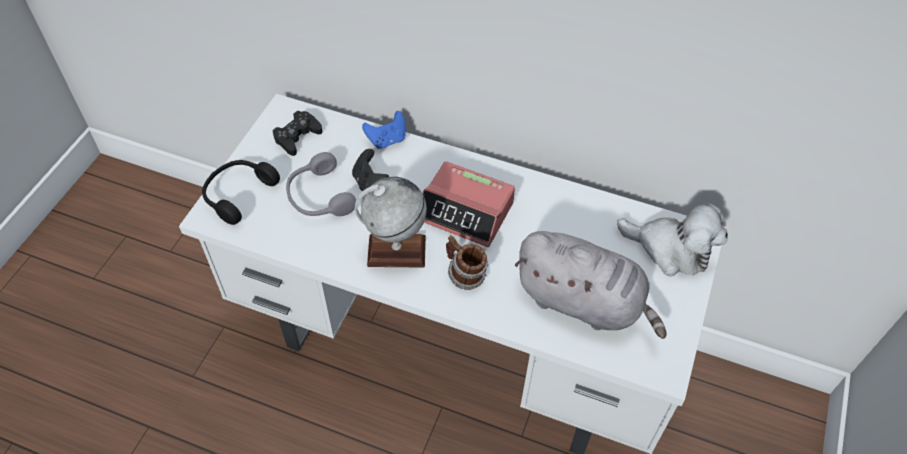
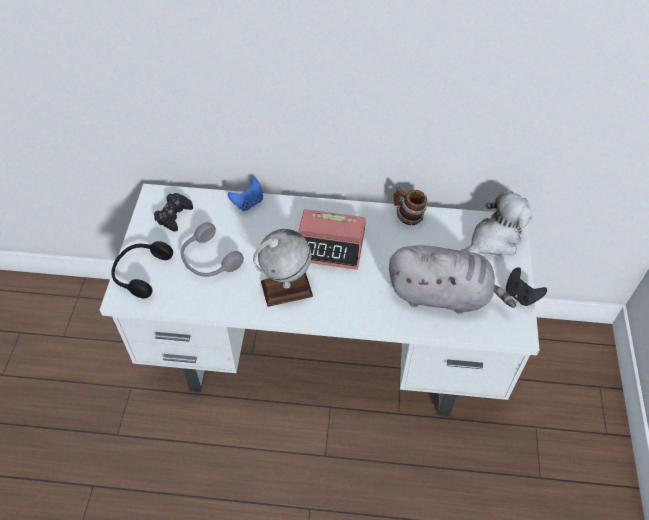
camera: 15 degrees left, 0 degrees up
black game controller [352,149,389,191] -> black game controller moved to [506,267,547,306]
mug [446,235,488,290] -> mug moved to [393,186,427,225]
plush toy [617,203,728,276] -> plush toy turned 45 degrees counterclockwise [461,191,532,255]

